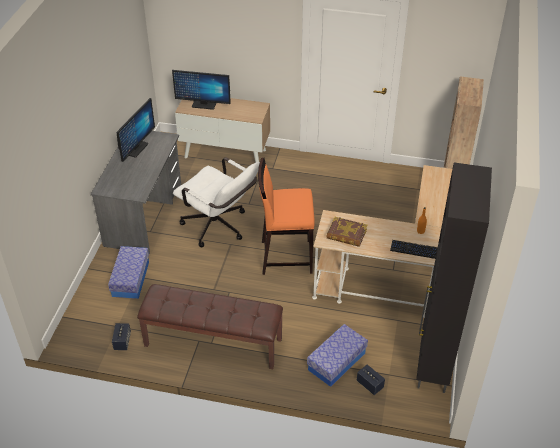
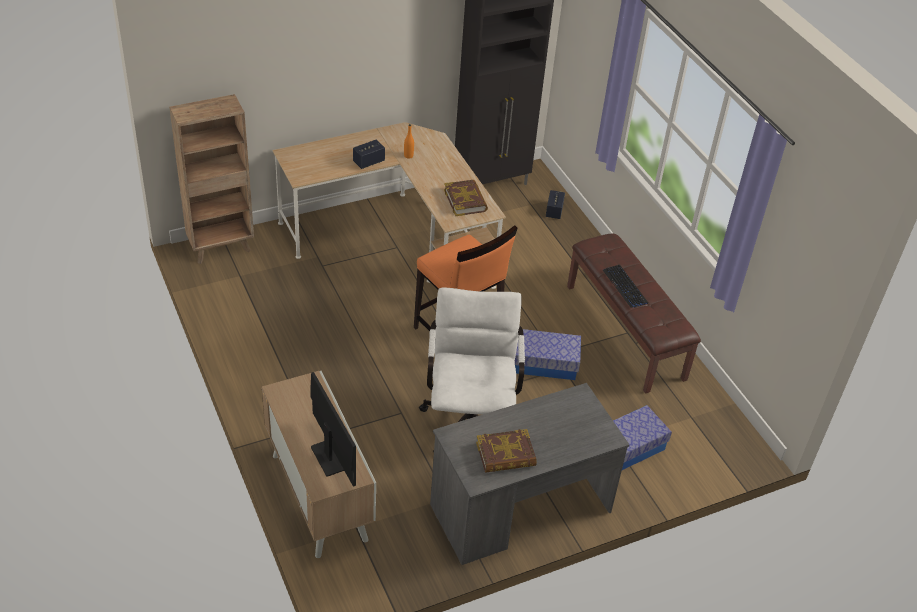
camera: 130 degrees left, 0 degrees up
speaker [112,323,131,350] -> speaker moved to [353,139,385,169]
monitor [116,98,155,162] -> book [476,429,537,473]
storage box [307,324,368,387] -> storage box moved to [515,329,581,380]
keyboard [390,240,438,259] -> keyboard moved to [603,265,648,308]

